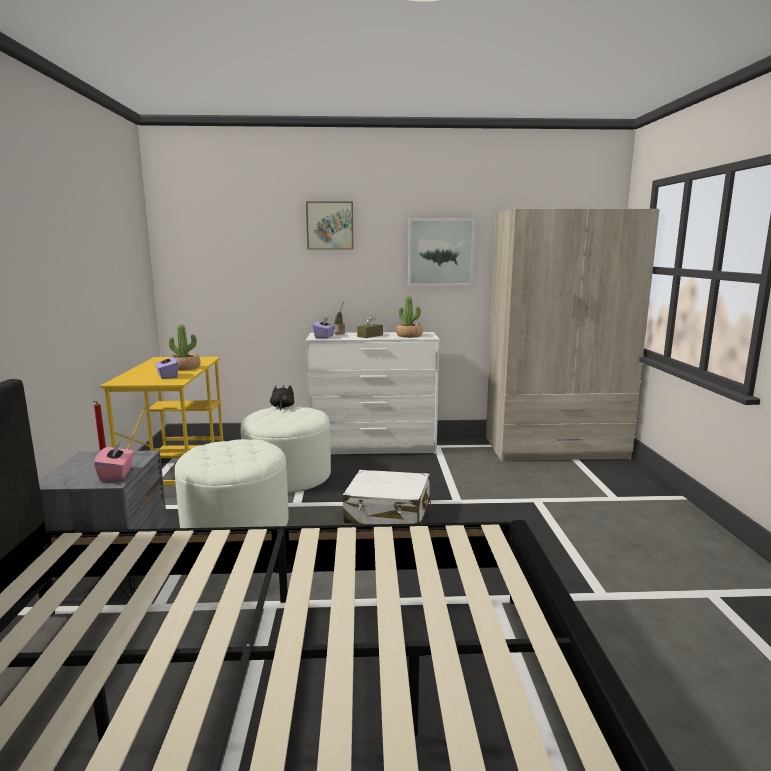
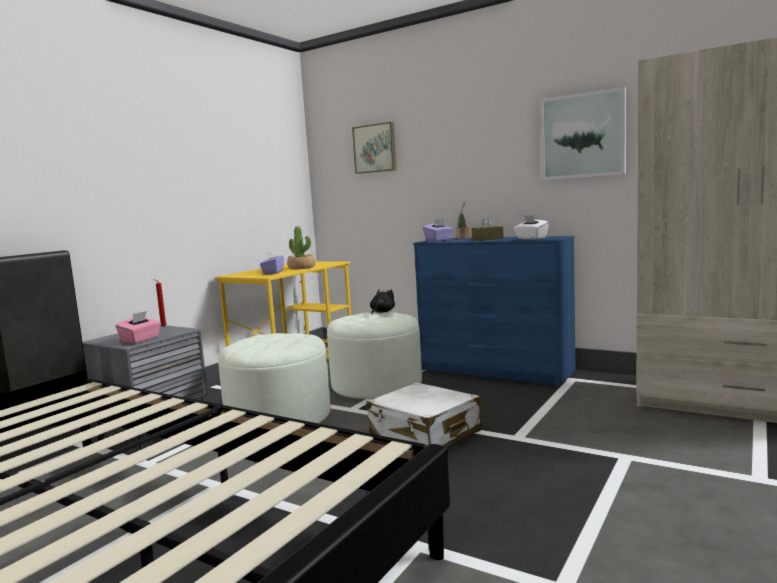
camera: 35 degrees right, 5 degrees down
picture [306,201,353,249] -> picture moved to [352,122,396,174]
white dresser [306,332,440,454] -> blue dresser [413,236,576,387]
potted plant [396,296,423,338] -> white tissue box [514,215,549,239]

